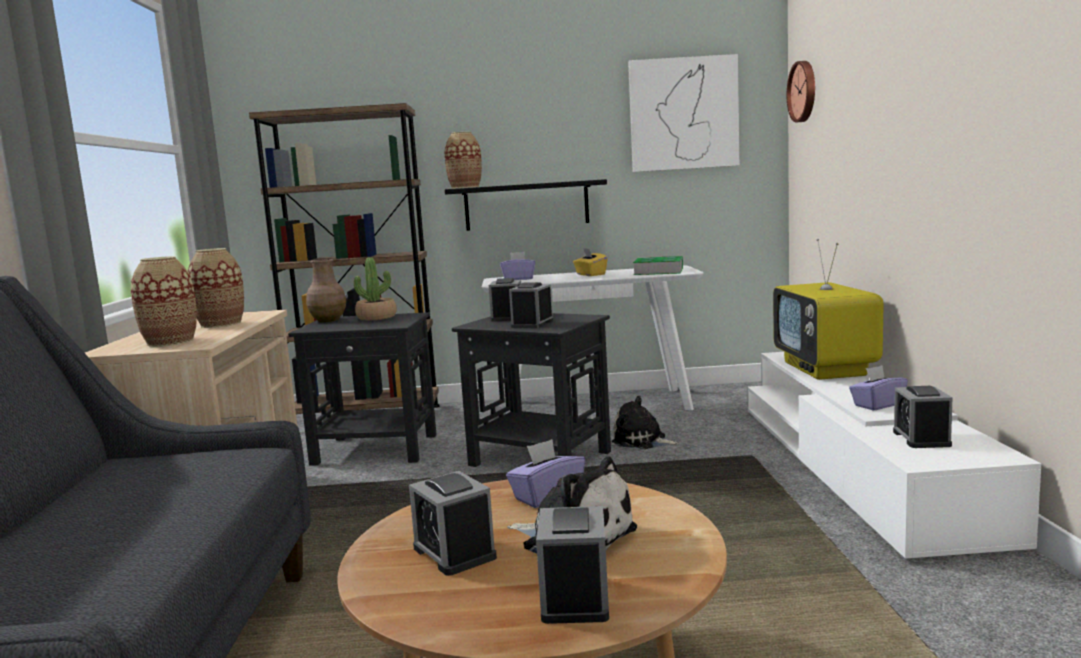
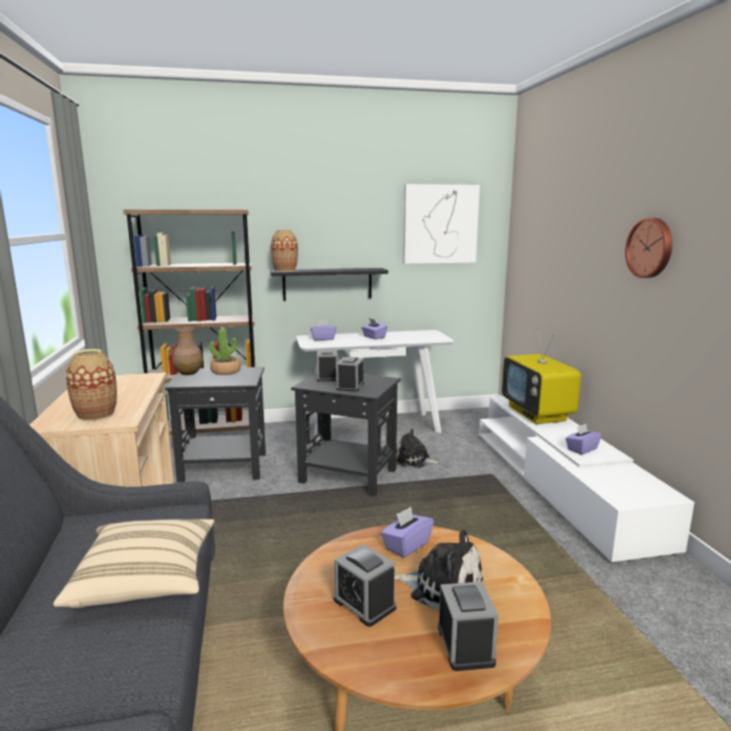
camera: 10 degrees left, 5 degrees up
vase [188,248,244,328] -> none
yellow tissue box [573,248,608,276] -> purple tissue box [361,318,387,339]
book [633,256,683,275] -> none
wall clock [787,61,815,122] -> wall clock moved to [625,218,672,278]
alarm clock [893,386,952,448] -> none
none -> beige pillow [53,519,214,608]

